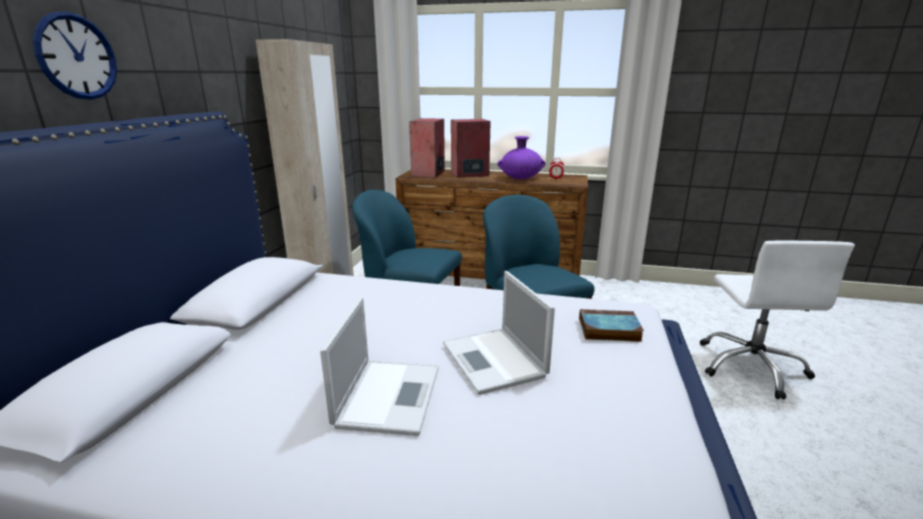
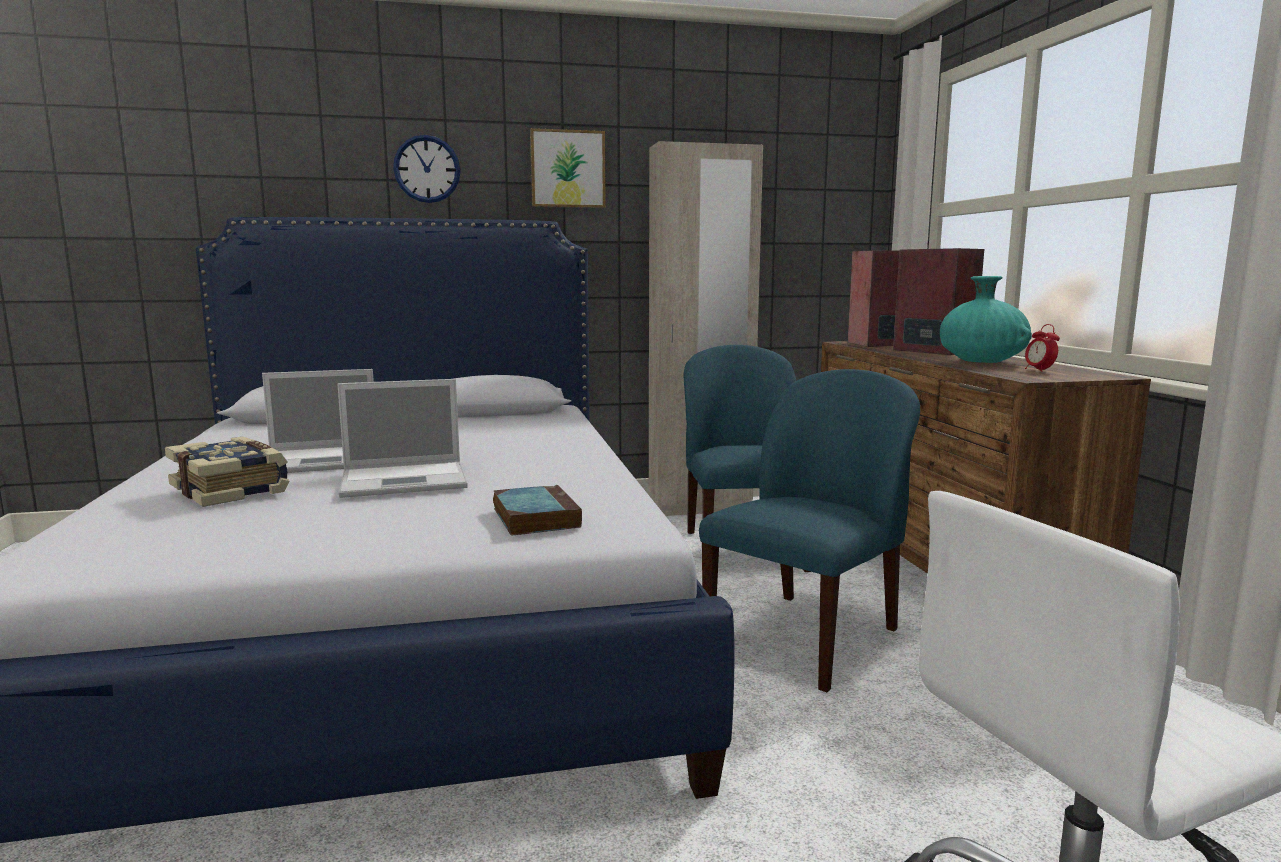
camera: 65 degrees right, 10 degrees down
laptop [443,271,555,395] -> laptop turned 150 degrees counterclockwise [337,379,467,498]
purple vase [497,136,546,179] -> turquoise vase [940,276,1032,363]
none -> book [165,437,289,507]
none -> picture [530,128,606,208]

